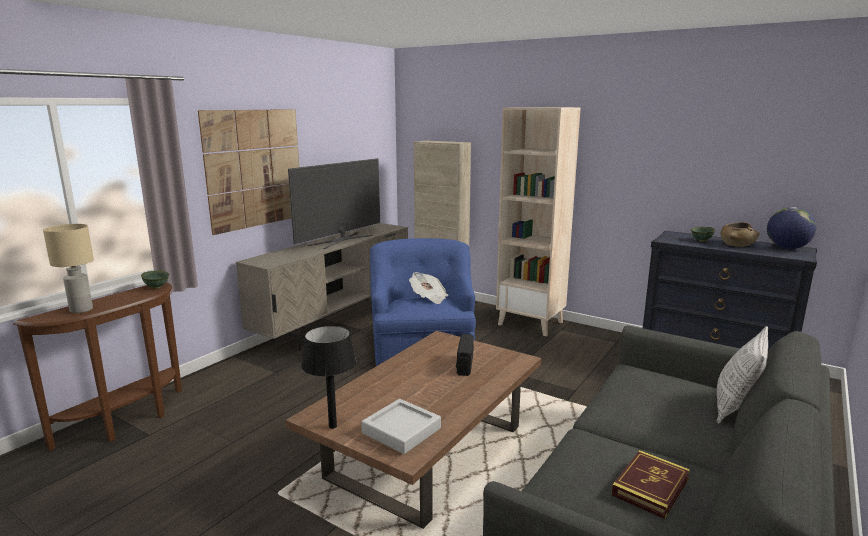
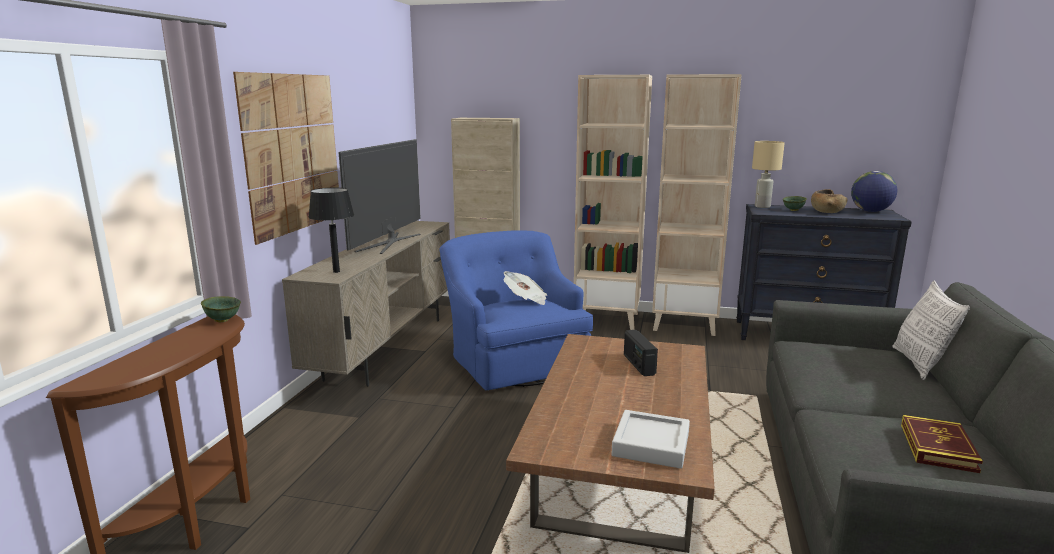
camera: 20 degrees left, 0 degrees up
beige table lamp [43,224,94,313] -> beige table lamp moved to [752,141,785,208]
black table lamp [301,325,357,429] -> black table lamp moved to [308,188,354,273]
none -> beige bookcase [652,74,742,336]

